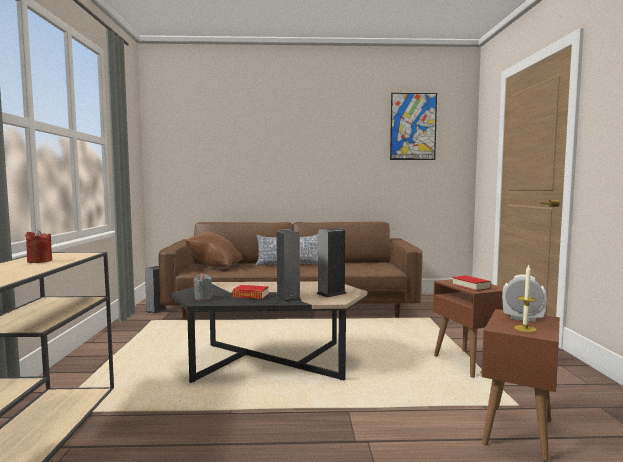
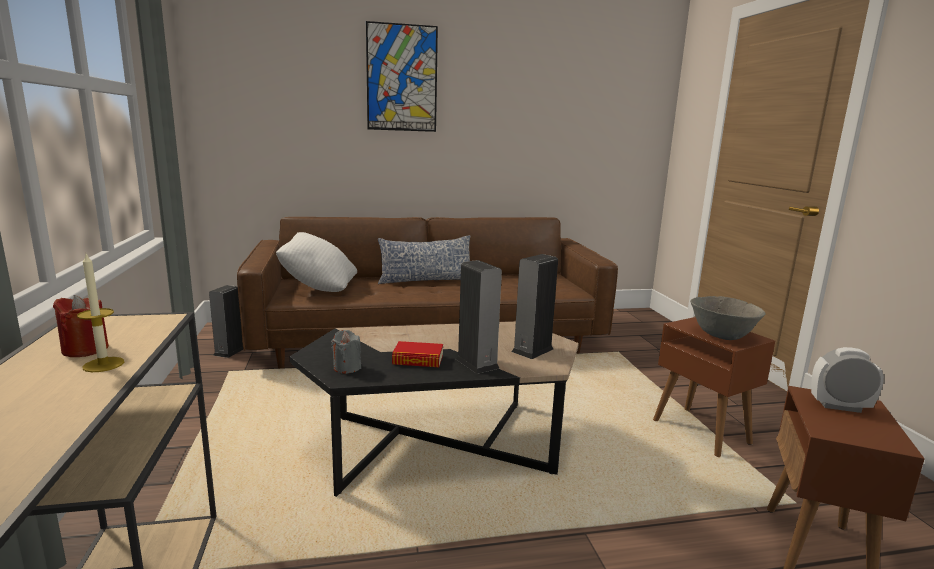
camera: 10 degrees left, 10 degrees up
brown pillow [185,231,243,269] -> white pillow [276,232,357,292]
picture [390,93,437,160] -> picture moved to [366,21,438,132]
book [452,275,491,291] -> grey bowl [690,296,766,340]
candle [514,265,537,332] -> candle moved to [77,254,124,372]

